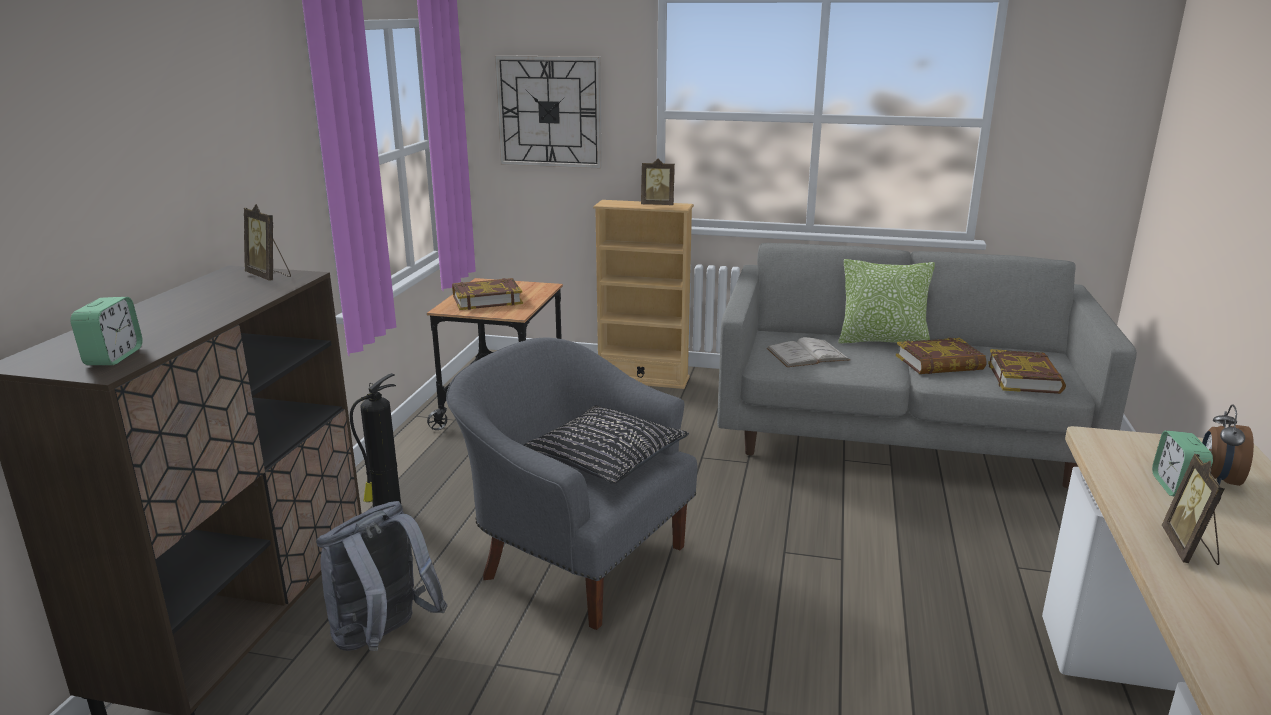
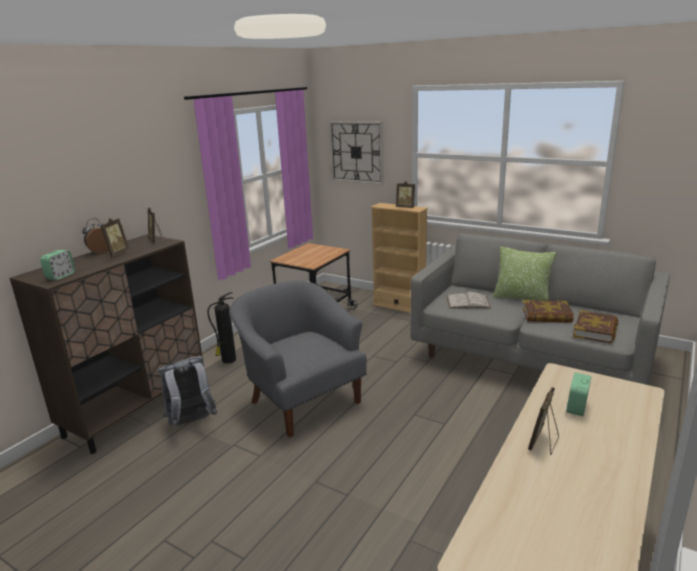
camera: 20 degrees right, 0 degrees up
book [452,278,523,310] -> none
black pillow [524,406,689,484] -> none
alarm clock [1202,404,1254,486] -> alarm clock moved to [82,218,109,254]
none -> picture frame [100,218,129,258]

